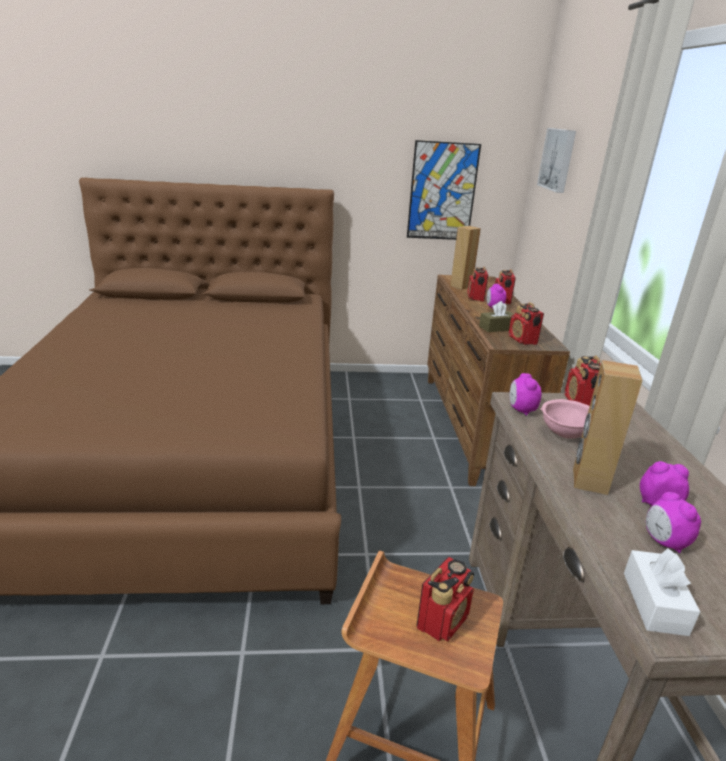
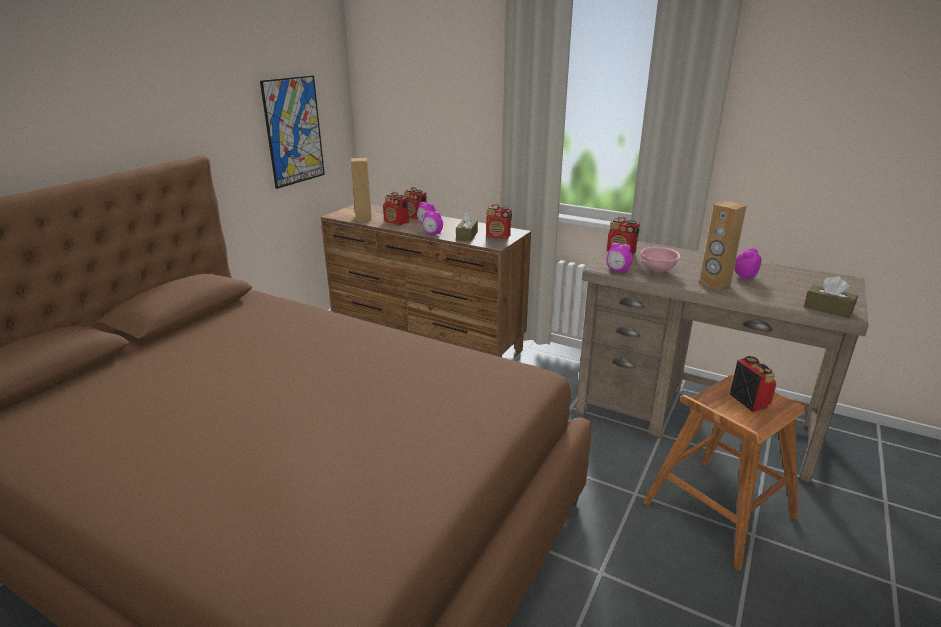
camera: 55 degrees left, 0 degrees up
picture [537,128,576,193] -> none
white tissue box [624,548,700,636] -> brown tissue box [804,276,858,318]
alarm clock [646,492,701,553] -> alarm clock moved to [422,211,443,235]

